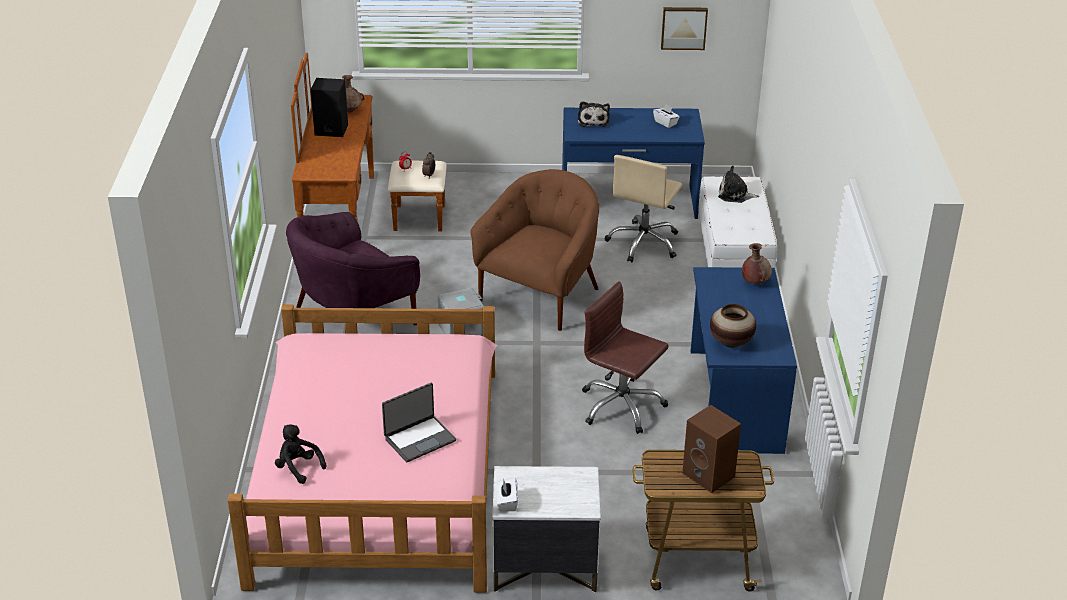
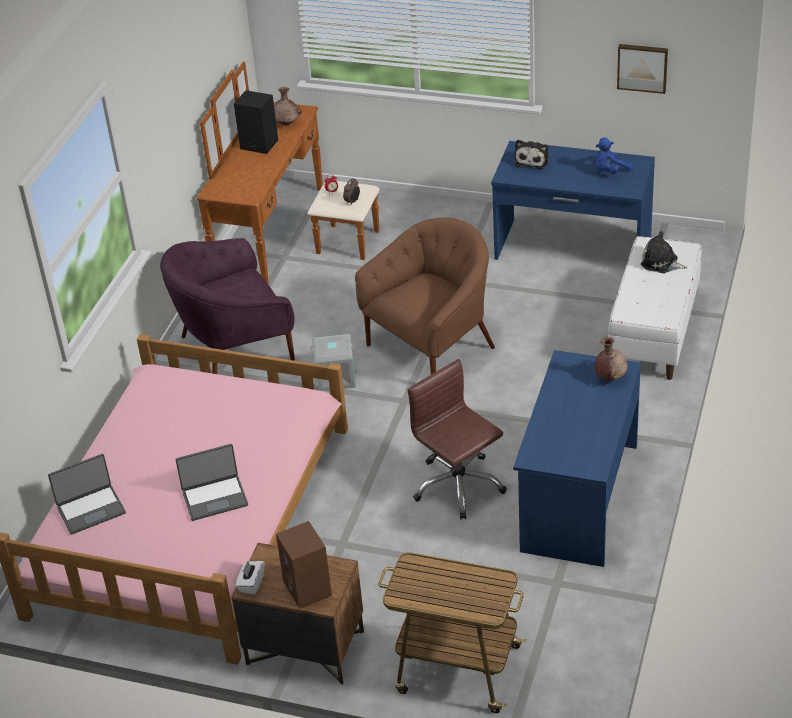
camera: 20 degrees right, 5 degrees up
black plush toy [275,424,326,484] -> laptop [48,454,126,535]
white nightstand [492,466,601,593] -> brown nightstand [231,543,364,685]
beige office chair [605,155,682,262] -> none
white tissue box [653,104,680,128] -> blue plush toy [595,138,633,174]
brown speaker [682,405,741,493] -> brown speaker moved to [276,521,332,609]
vase [710,304,756,348] -> none

